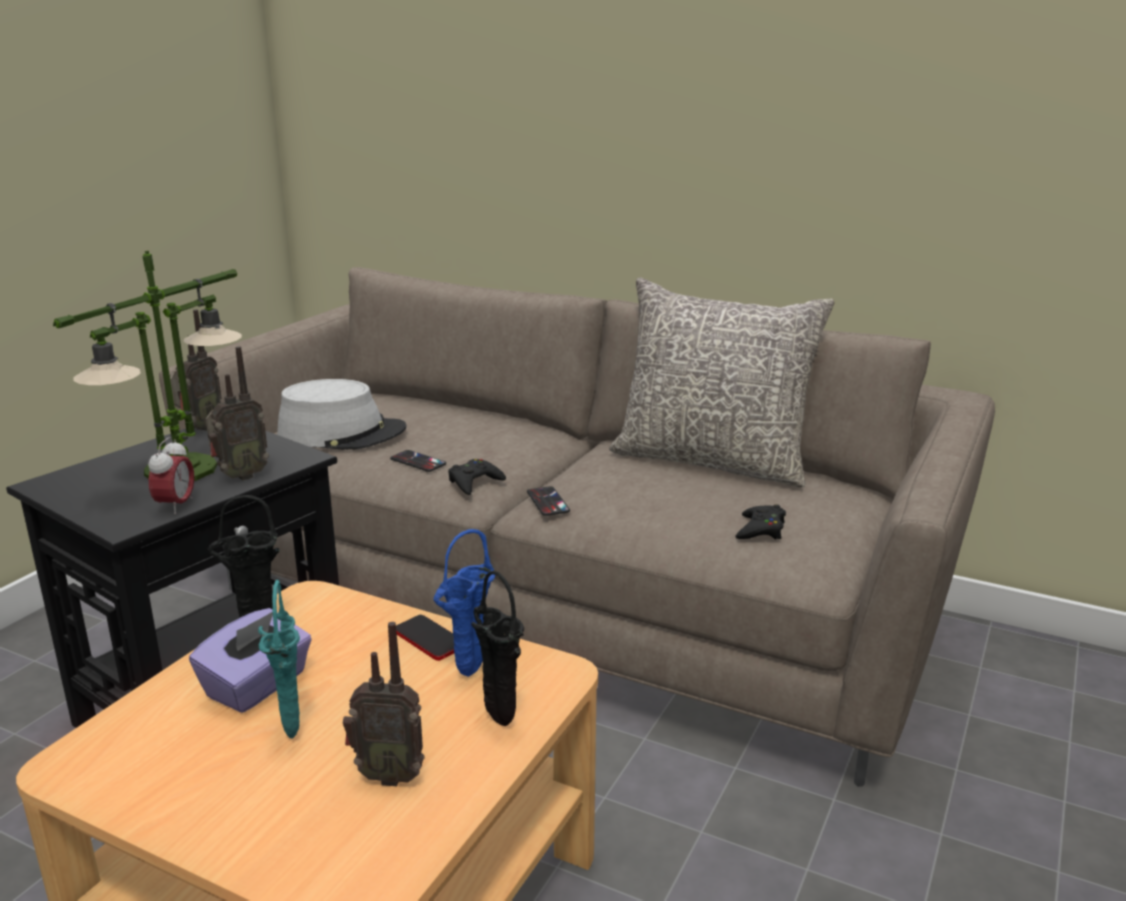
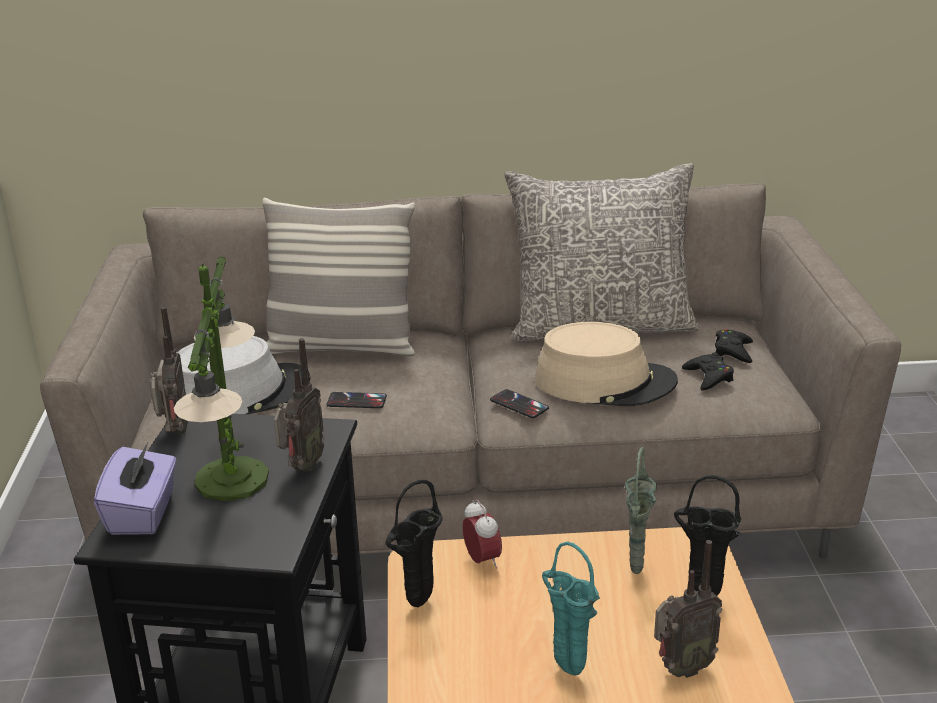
camera: 30 degrees left, 5 degrees up
alarm clock [148,437,194,514] -> alarm clock moved to [463,500,502,569]
purple tissue box [189,608,312,713] -> purple tissue box moved to [94,441,176,535]
phone [396,615,454,661] -> none
blue vase [434,529,495,677] -> green vase [625,447,657,574]
black game controller [448,459,506,495] -> black game controller moved to [715,329,753,363]
none -> pillow [262,198,415,356]
none -> beige hat [535,322,678,406]

